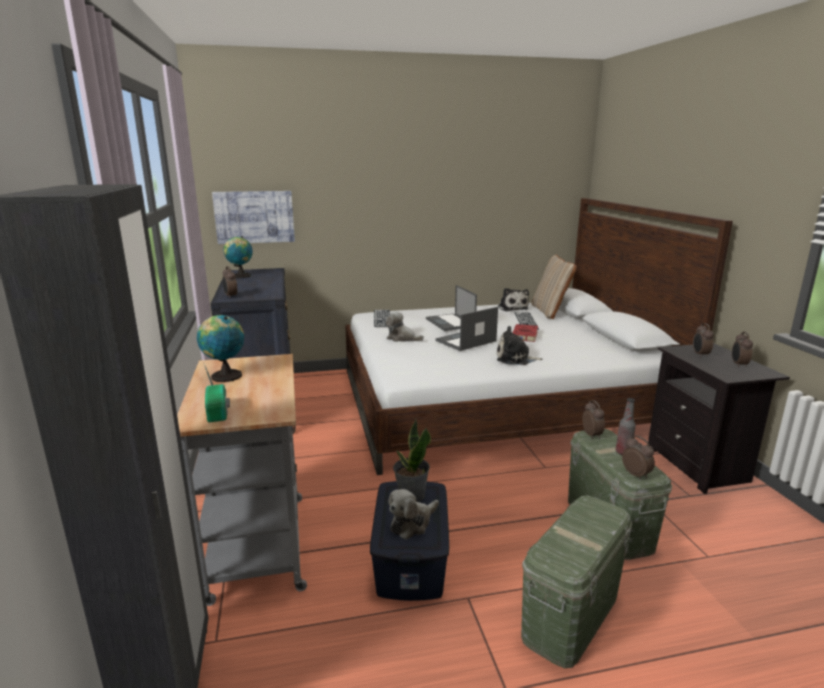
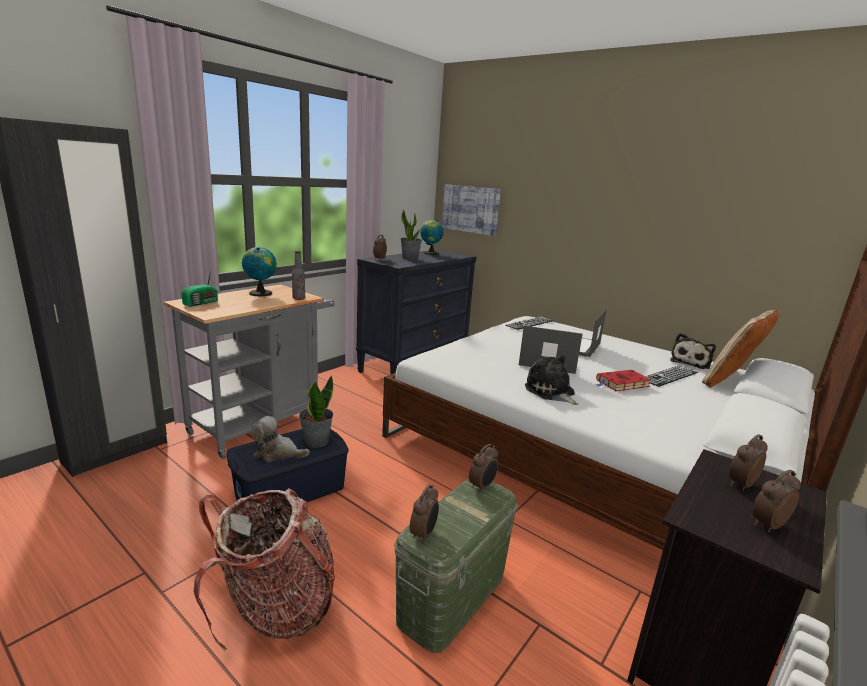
camera: 50 degrees right, 0 degrees up
plush toy [386,311,424,342] -> none
green storage box [521,496,632,668] -> backpack [194,488,335,651]
bottle [616,398,636,455] -> bottle moved to [292,251,305,300]
none -> potted plant [401,210,422,260]

